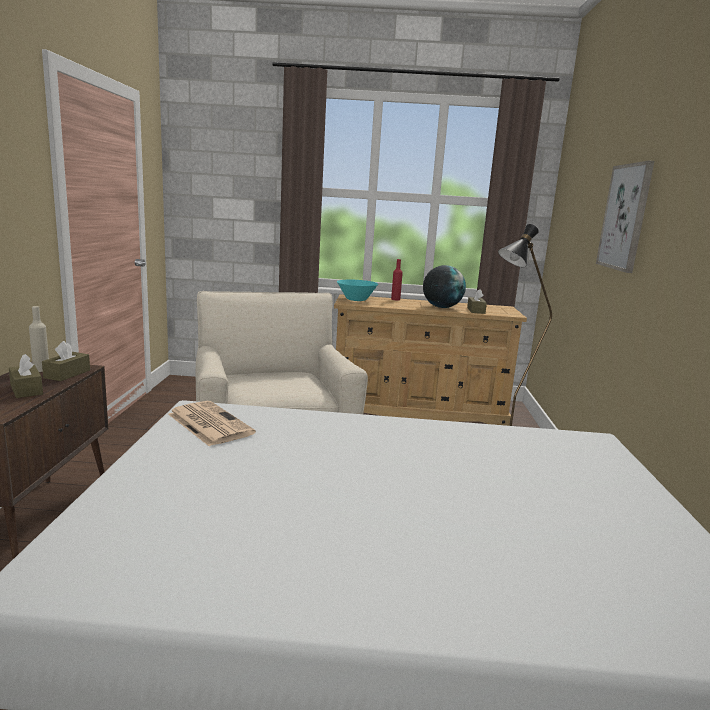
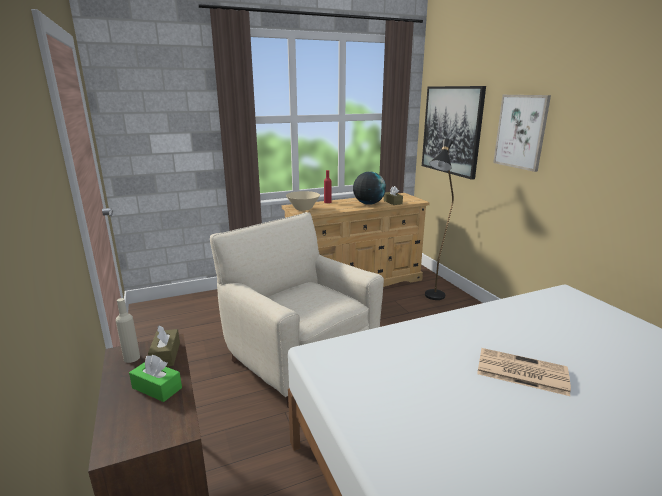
camera: 25 degrees left, 5 degrees up
brown tissue box [9,354,43,398] -> green tissue box [129,355,182,402]
newspaper [168,401,256,446] -> newspaper moved to [477,348,571,396]
turquoise bowl [337,280,378,301] -> beige bowl [286,191,320,211]
none -> picture [422,86,486,180]

